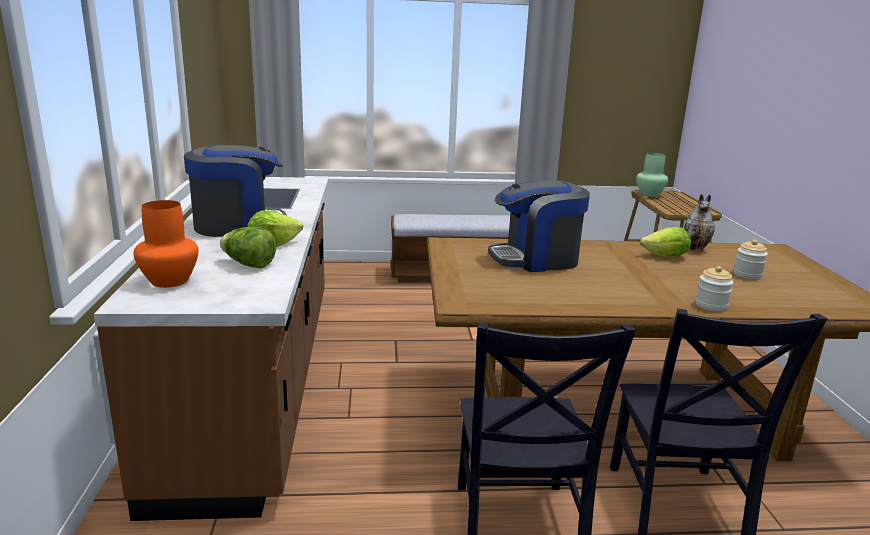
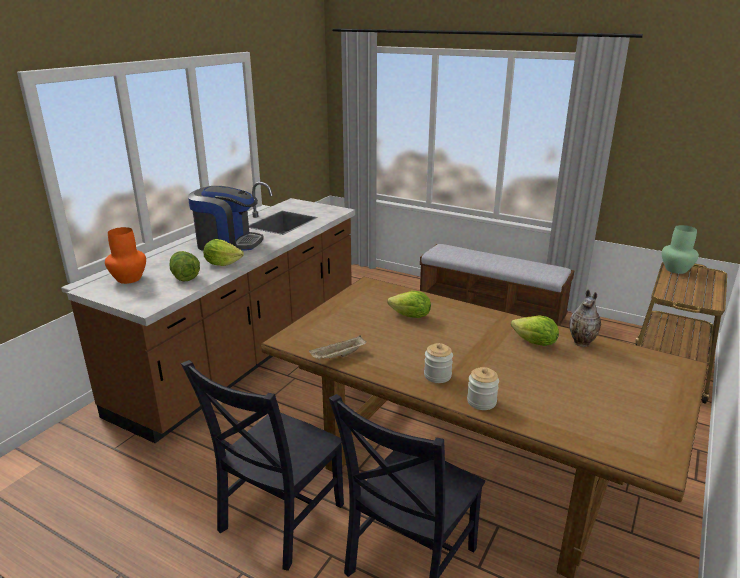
camera: 35 degrees right, 5 degrees up
coffee machine [488,180,590,272] -> lettuce [387,291,431,318]
jar [734,240,768,279] -> jar moved to [424,343,453,383]
none -> beige tray [309,335,366,359]

